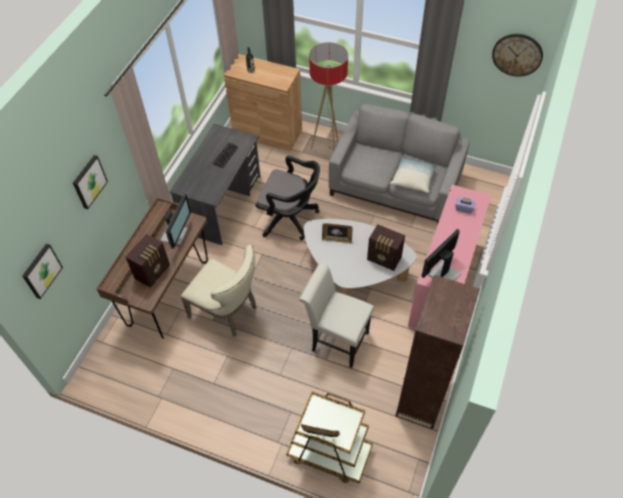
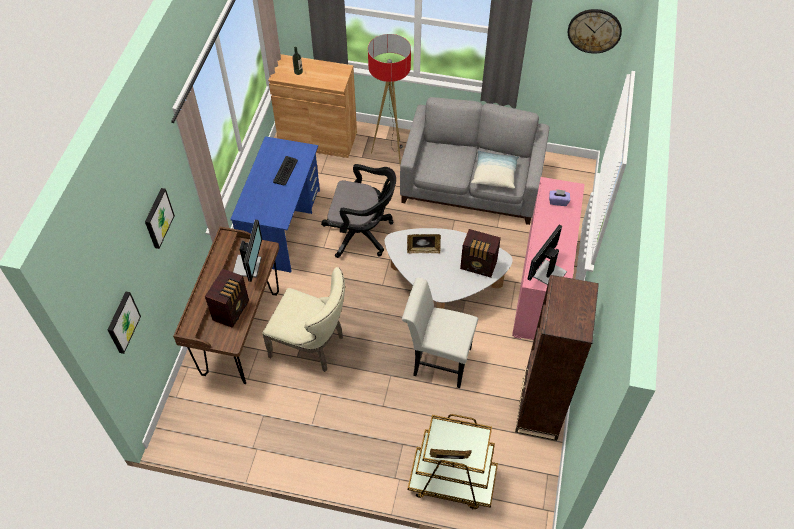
camera: 10 degrees left, 0 degrees up
grey desk [170,124,260,245] -> blue desk [230,136,320,272]

